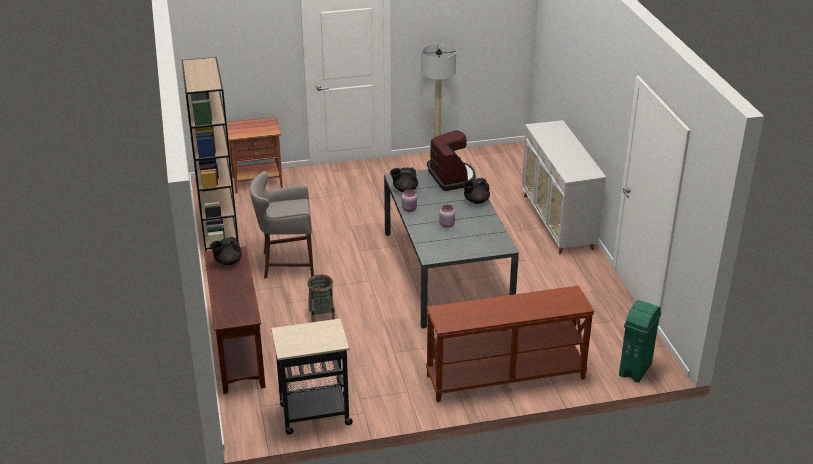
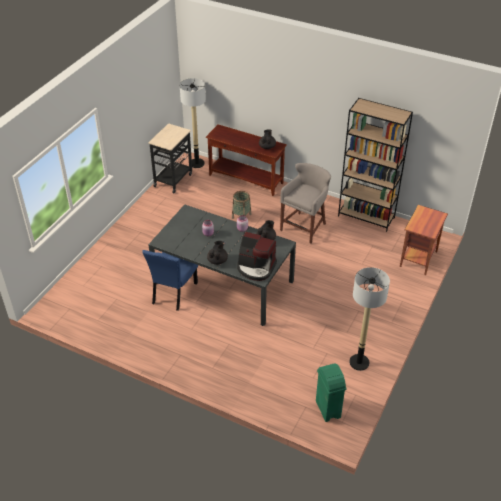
camera: 130 degrees right, 10 degrees up
brown console table [426,286,595,402] -> none
white cabinet [522,120,606,254] -> none
green trash can [619,300,662,383] -> green trash can moved to [316,364,347,422]
none -> blue chair [142,250,198,311]
none -> floor lamp [180,78,206,168]

